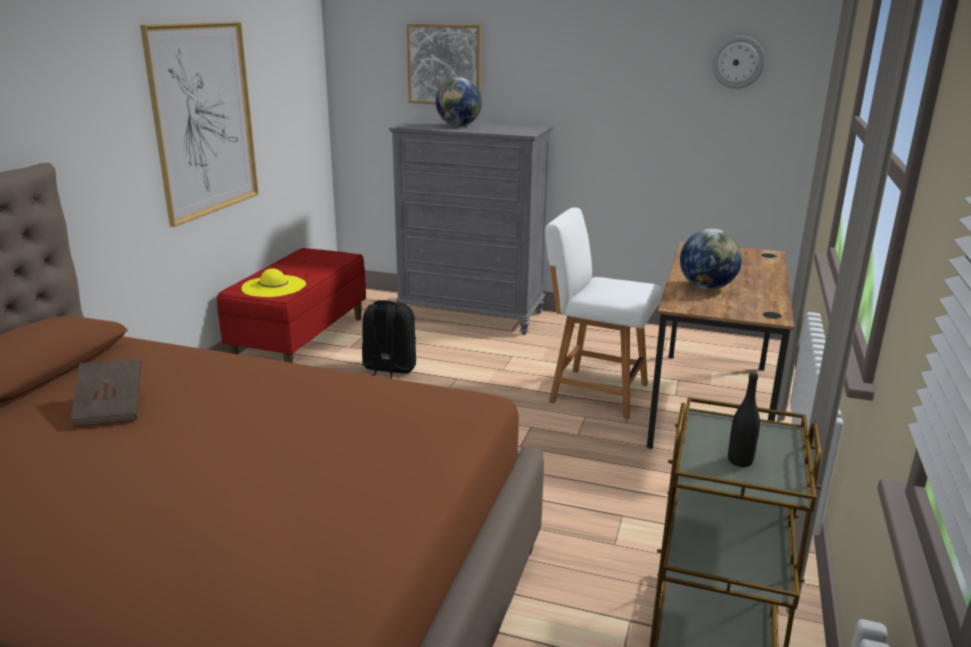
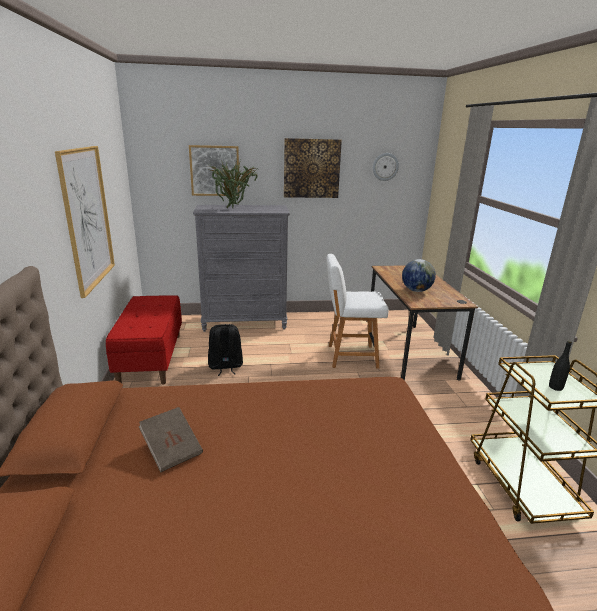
camera: 25 degrees left, 0 degrees up
yellow hat [241,269,306,297] -> none
globe [436,77,482,126] -> potted plant [206,160,258,208]
none -> picture [284,138,342,198]

